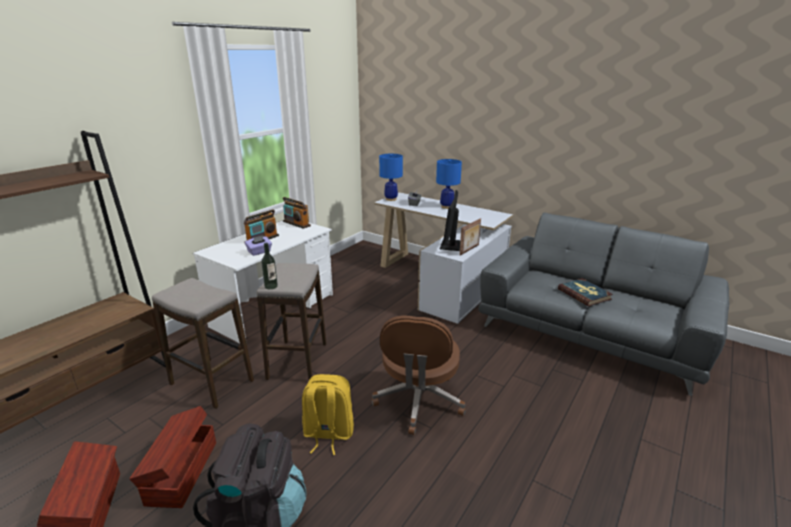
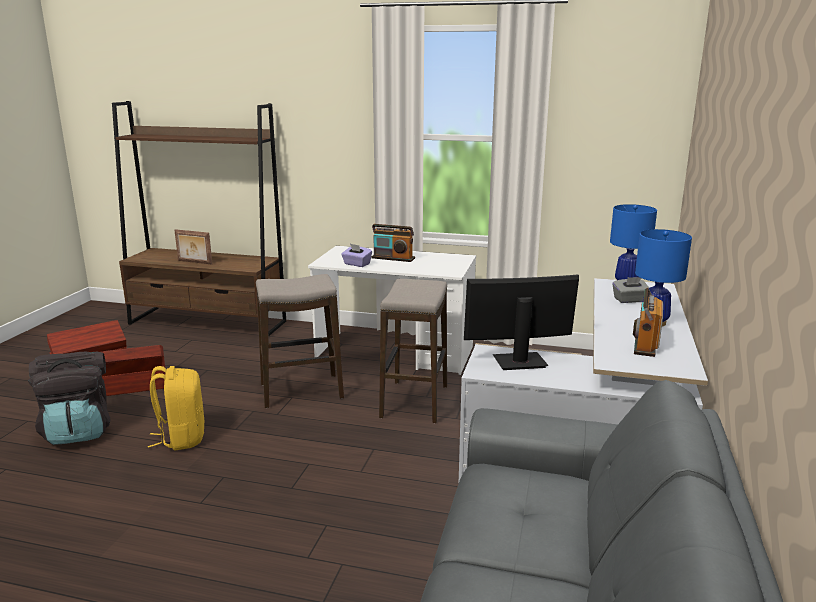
camera: 70 degrees right, 5 degrees down
stool [152,278,254,409] -> stool moved to [379,279,447,423]
bottle [261,243,278,289] -> none
radio [283,197,311,229] -> radio moved to [633,288,663,357]
brown office chair [372,316,466,435] -> none
picture frame [459,218,481,256] -> picture frame moved to [174,229,212,265]
book [558,278,613,307] -> none

